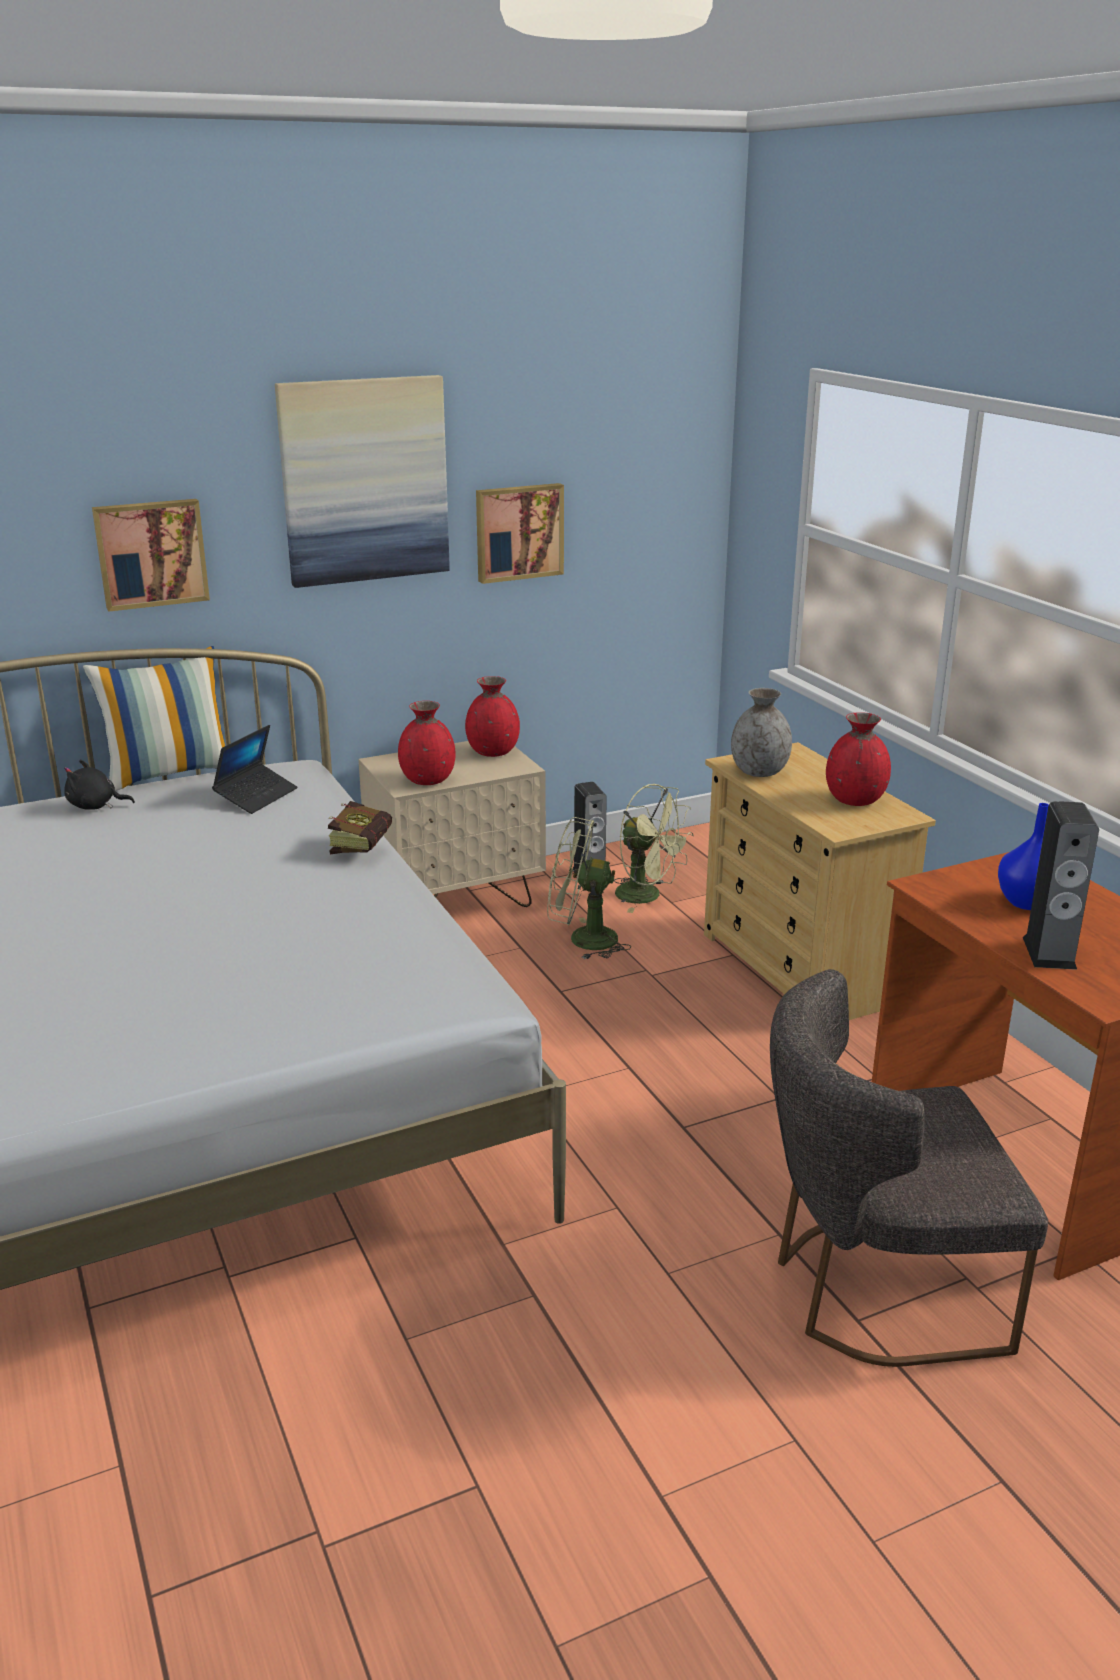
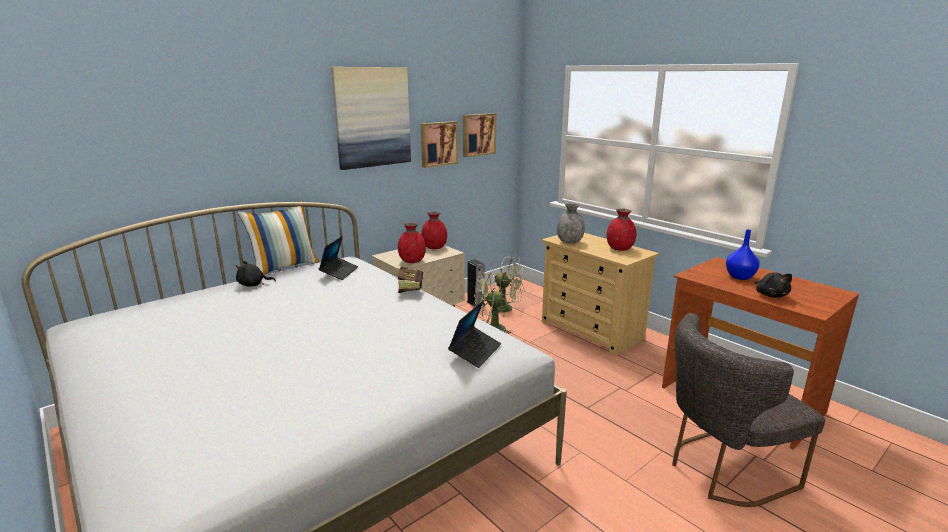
camera: 15 degrees left, 5 degrees down
picture [92,499,210,612] -> picture moved to [463,113,496,157]
speaker [1023,801,1099,970] -> black plush toy [754,273,792,298]
none -> laptop [448,300,501,368]

